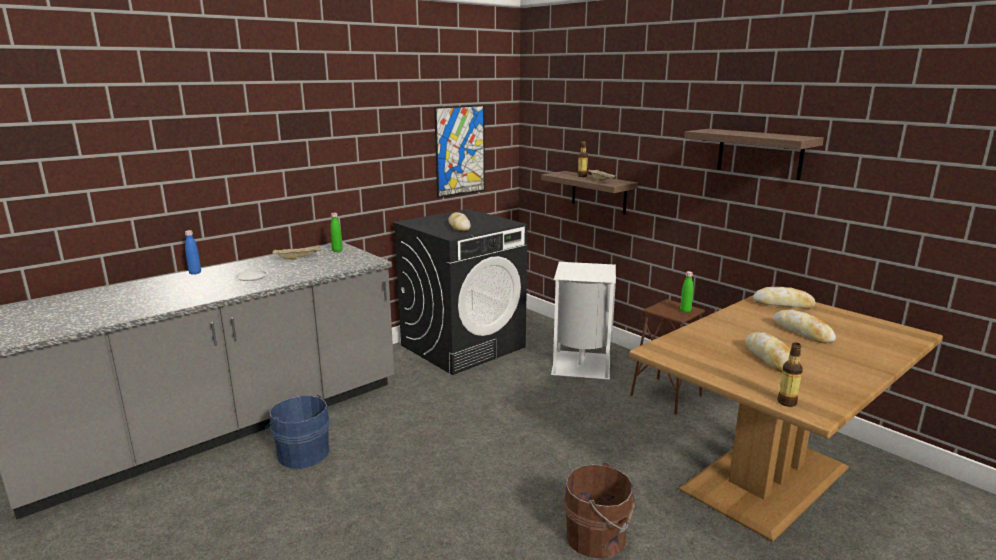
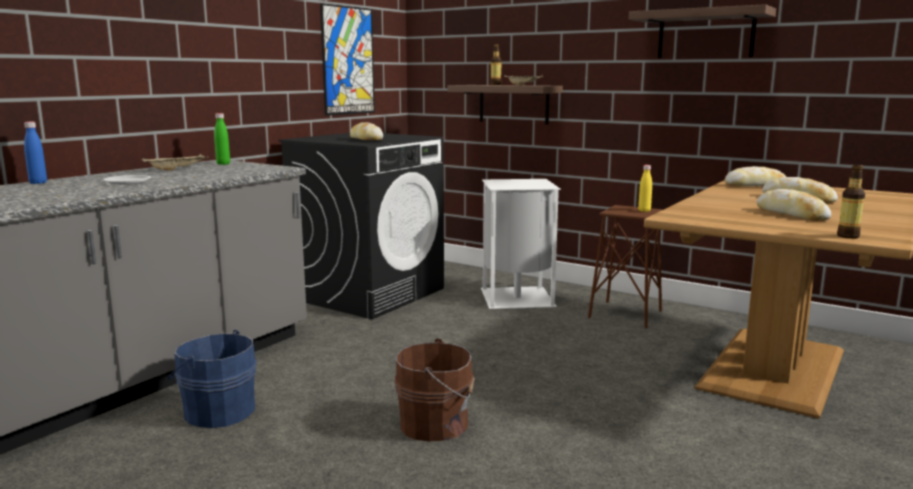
camera: 15 degrees left, 5 degrees down
brown bucket [564,462,635,559] -> brown bucket moved to [395,339,475,441]
green bottle [680,271,693,313] -> yellow bottle [638,165,652,212]

